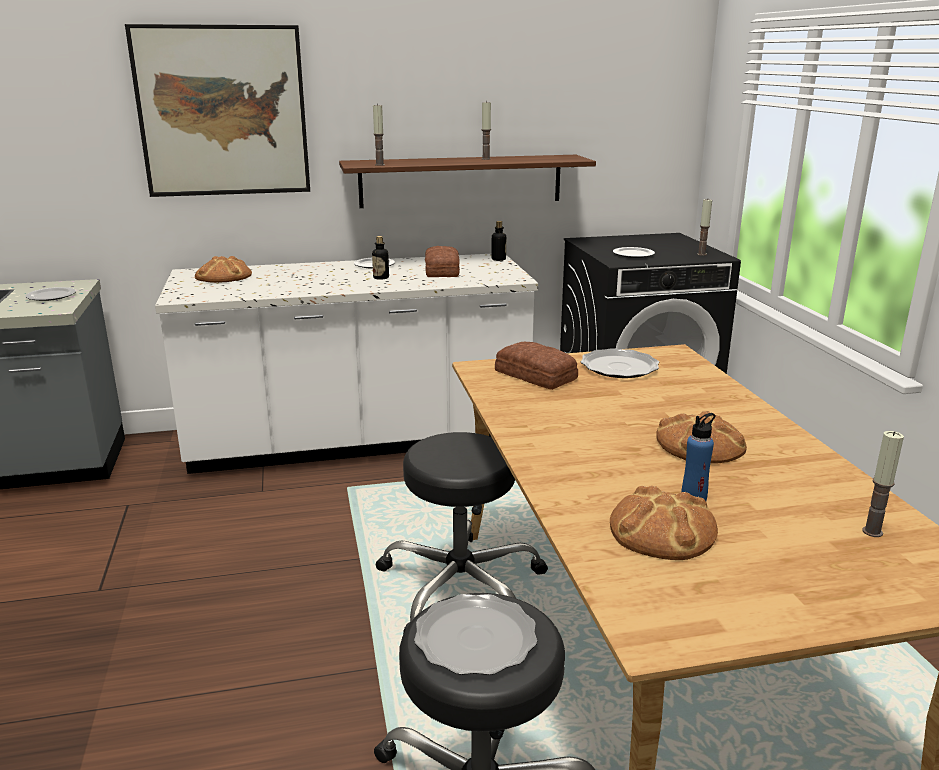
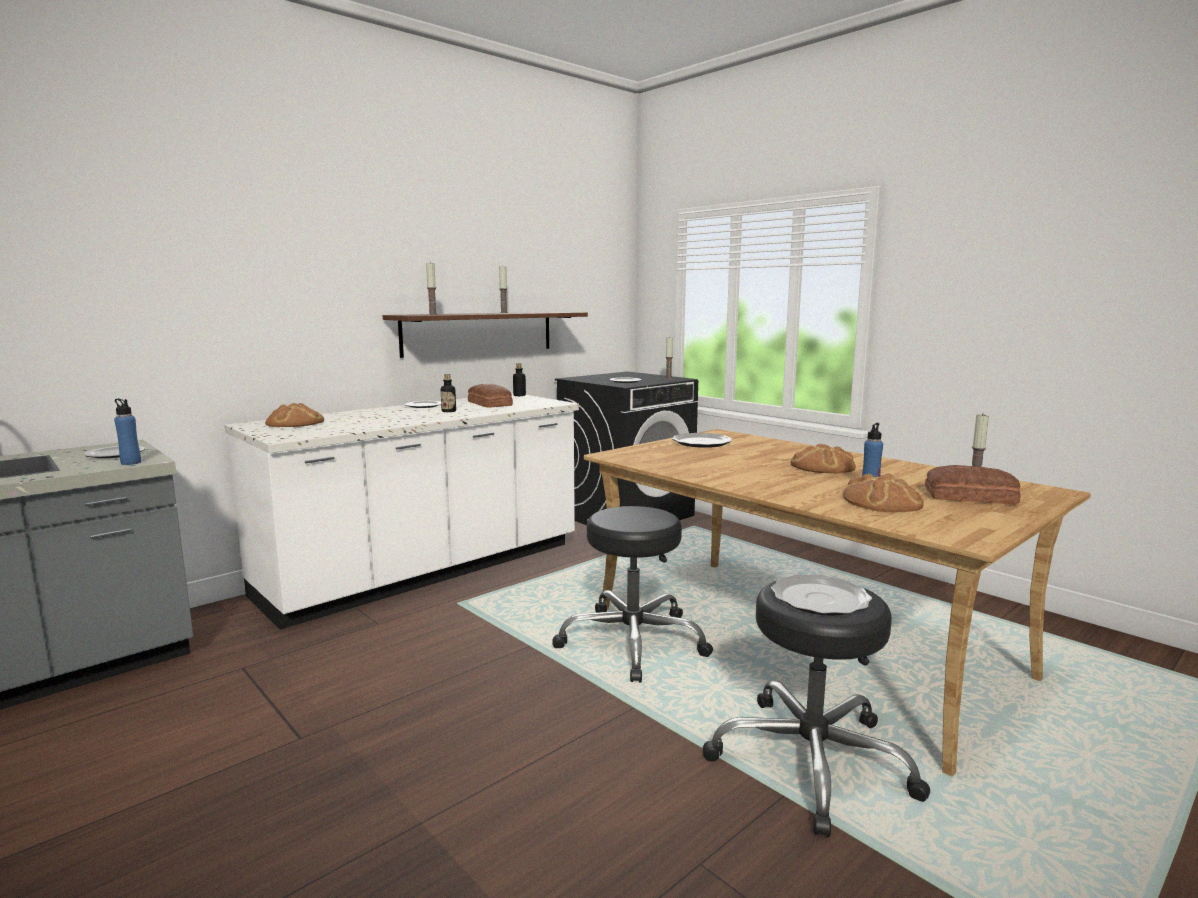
camera: 30 degrees left, 10 degrees down
picture [125,24,310,197] -> none
bread [495,342,578,390] -> bread moved to [925,465,1020,504]
none -> blue bottle [114,399,141,465]

